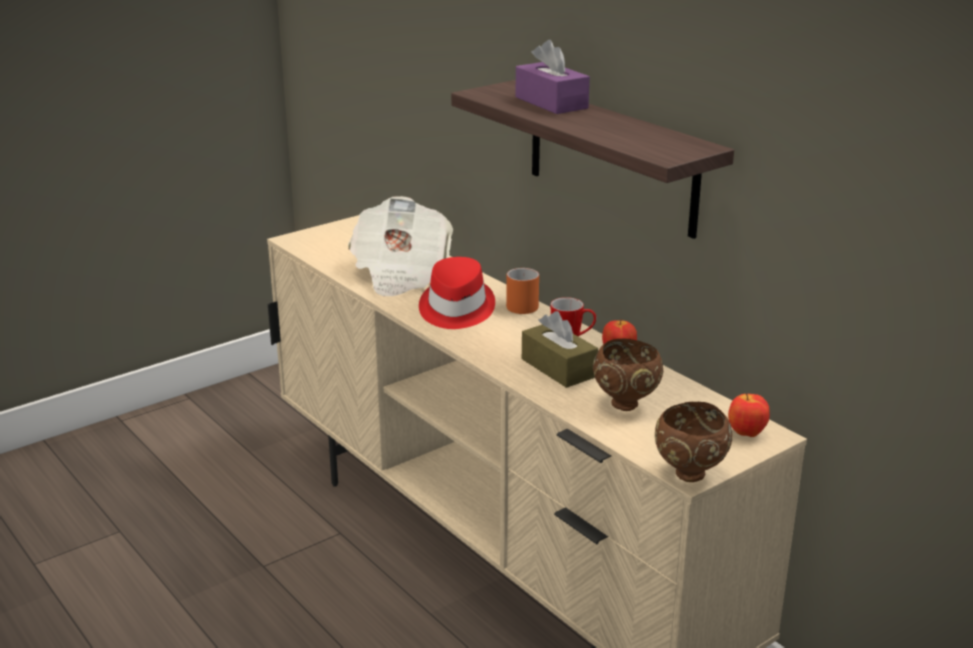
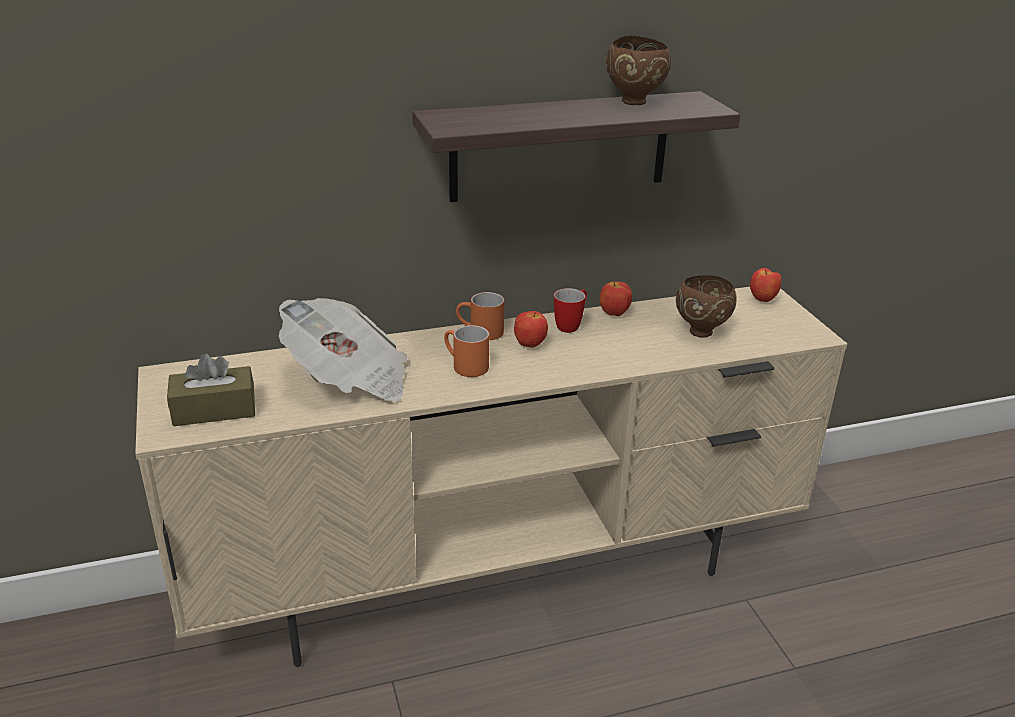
camera: 70 degrees left, 5 degrees up
red hat [419,257,495,329] -> orange mug [444,325,489,377]
purple tissue box [515,40,590,114] -> none
brown tissue box [522,311,598,388] -> brown tissue box moved to [167,354,255,426]
brown bowl [655,402,732,482] -> brown bowl moved to [606,36,671,105]
none -> apple [514,311,548,348]

